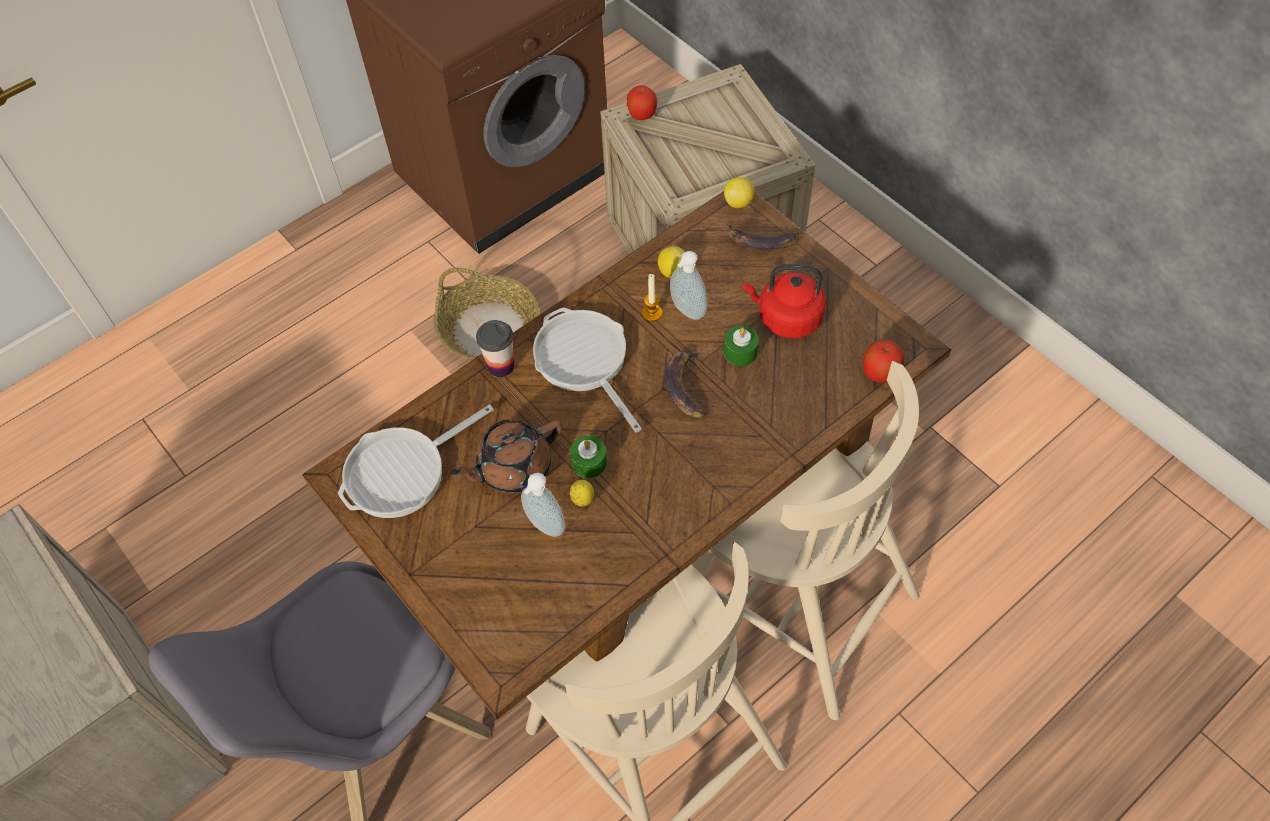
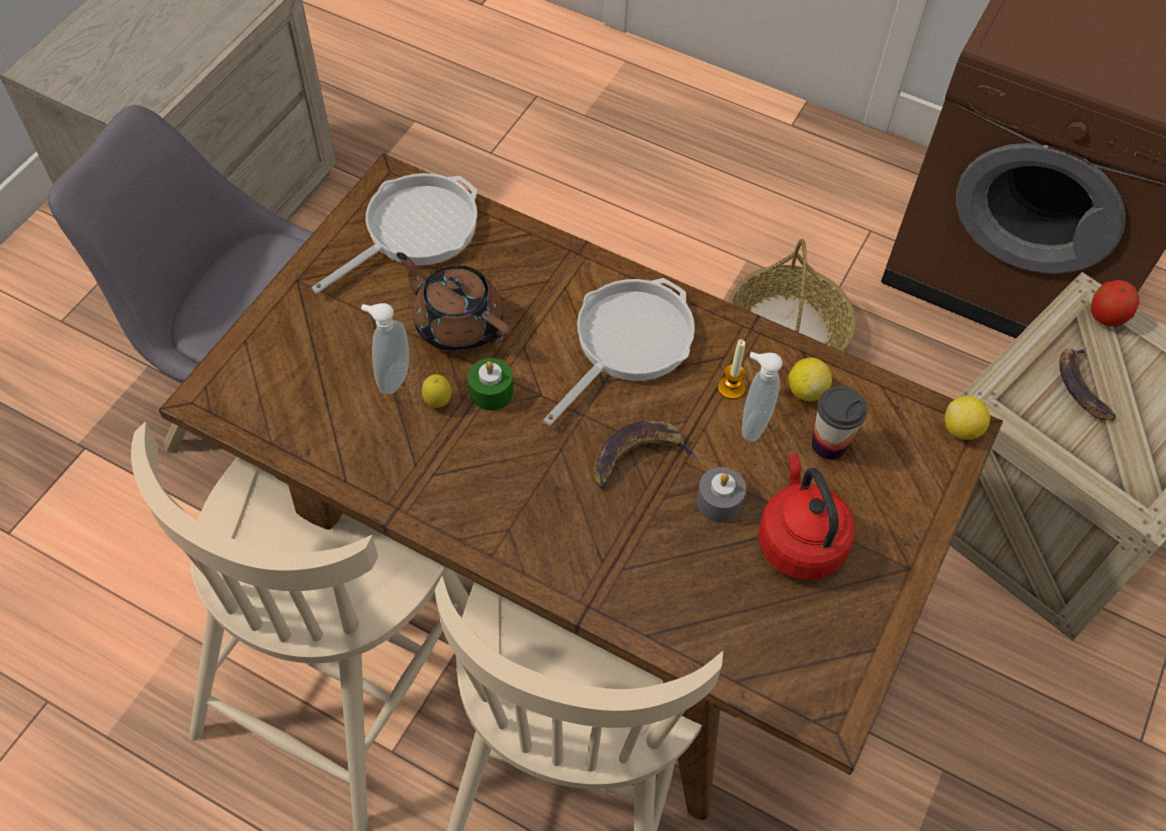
camera: 65 degrees right, 0 degrees up
frying pan [338,404,494,518] -> frying pan turned 105 degrees clockwise [312,173,478,294]
cup [476,320,514,377] -> cup moved to [812,386,868,460]
green candle [724,326,759,366] -> grey candle [696,467,746,522]
banana [727,222,799,250] -> banana moved to [1059,347,1116,421]
apple [863,340,904,383] -> none

